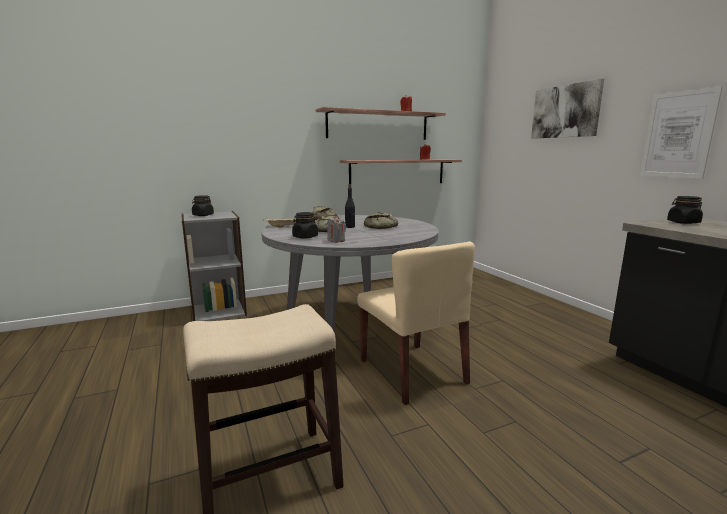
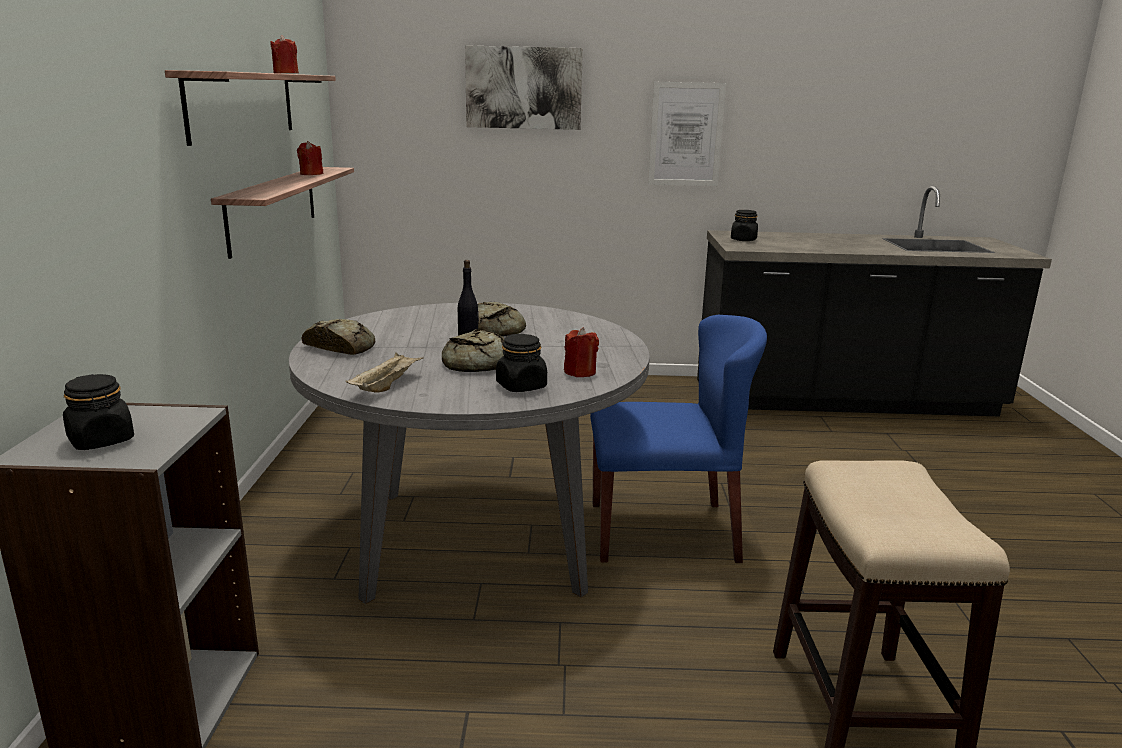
camera: 65 degrees left, 5 degrees up
grey candle [327,216,346,242] -> red candle [564,327,599,377]
beige chair [357,242,475,405] -> blue chair [590,315,767,563]

